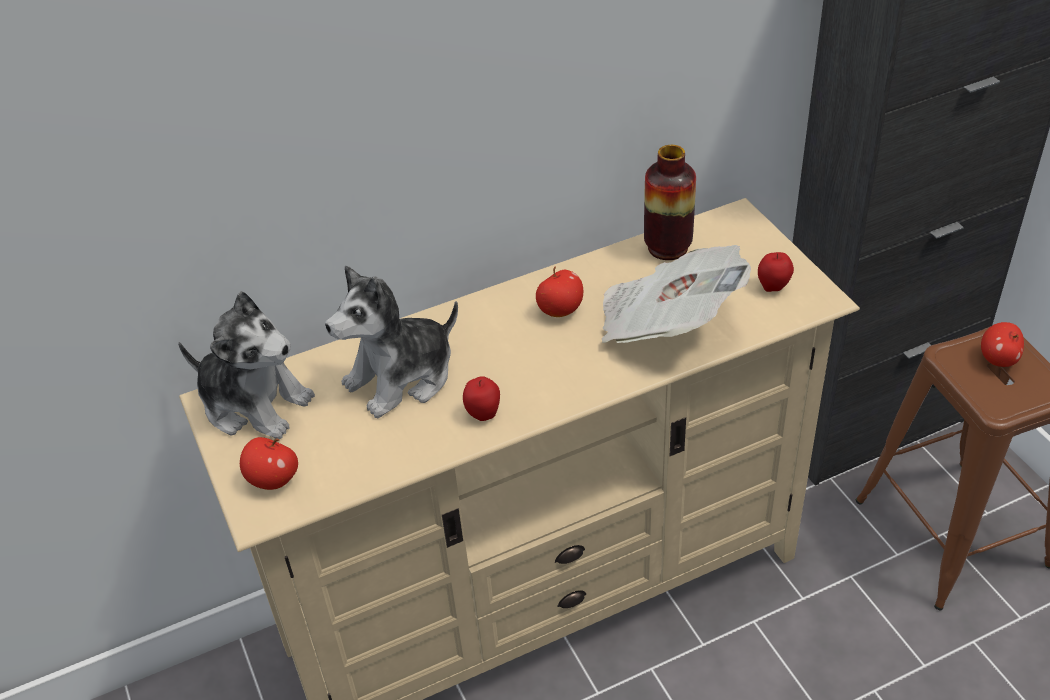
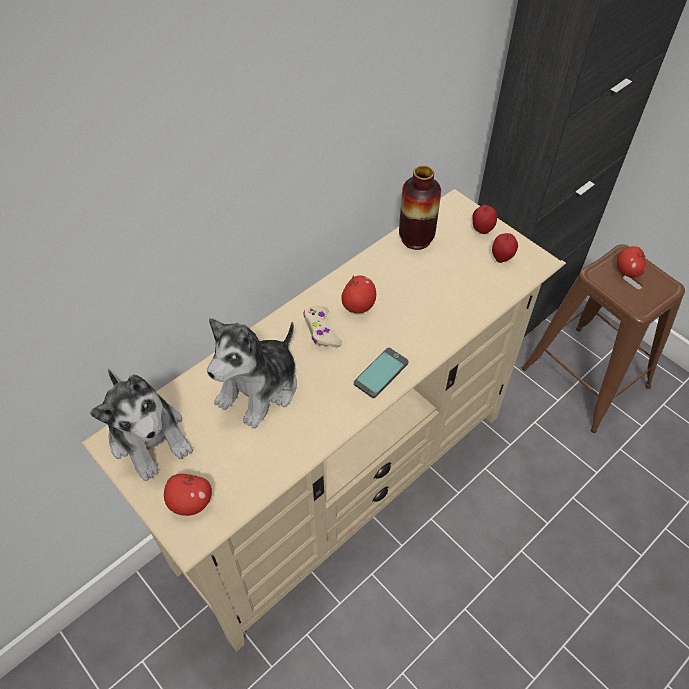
camera: 20 degrees left, 10 degrees up
plush toy [178,291,315,439] -> plush toy turned 45 degrees clockwise [90,369,193,481]
apple [463,376,500,421] -> apple moved to [473,205,497,234]
newspaper [601,245,751,343] -> none
none -> beige game controller [303,306,342,347]
none -> phone [354,348,409,398]

